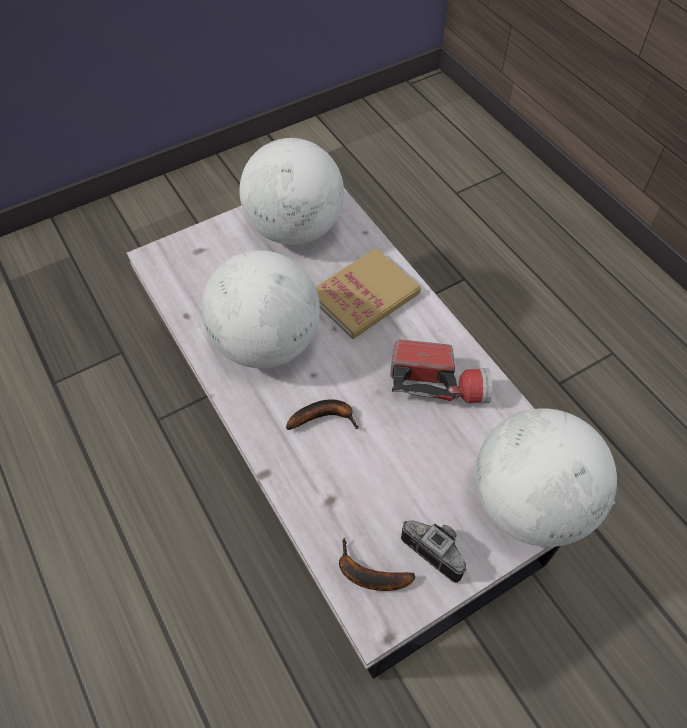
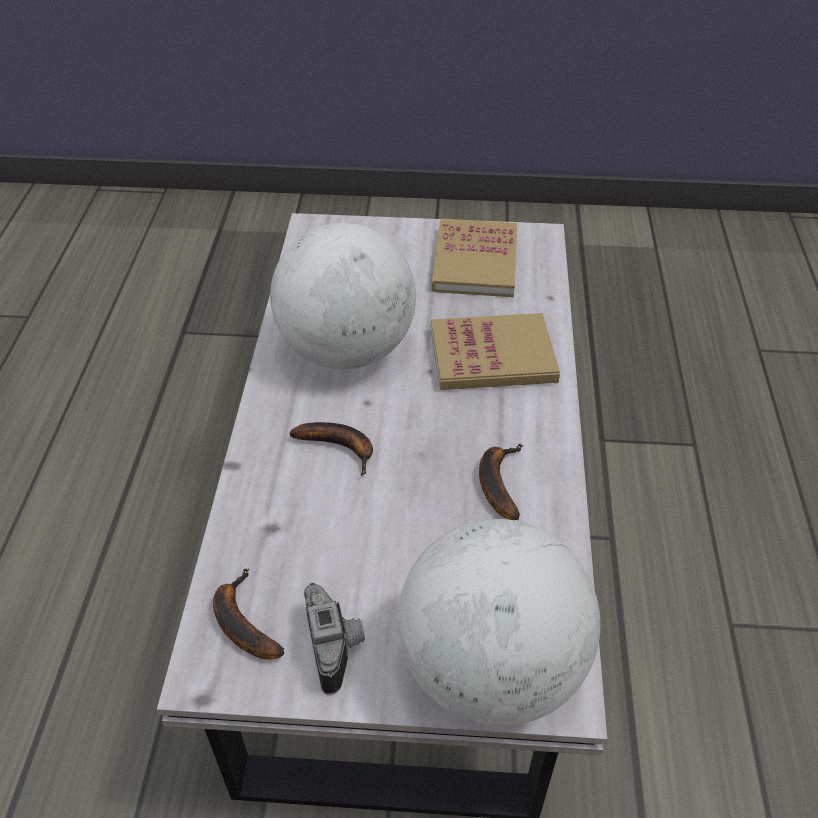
camera: 35 degrees right, 10 degrees down
globe [239,138,344,245] -> book [432,218,517,297]
flashlight [390,339,492,403] -> banana [479,444,522,520]

